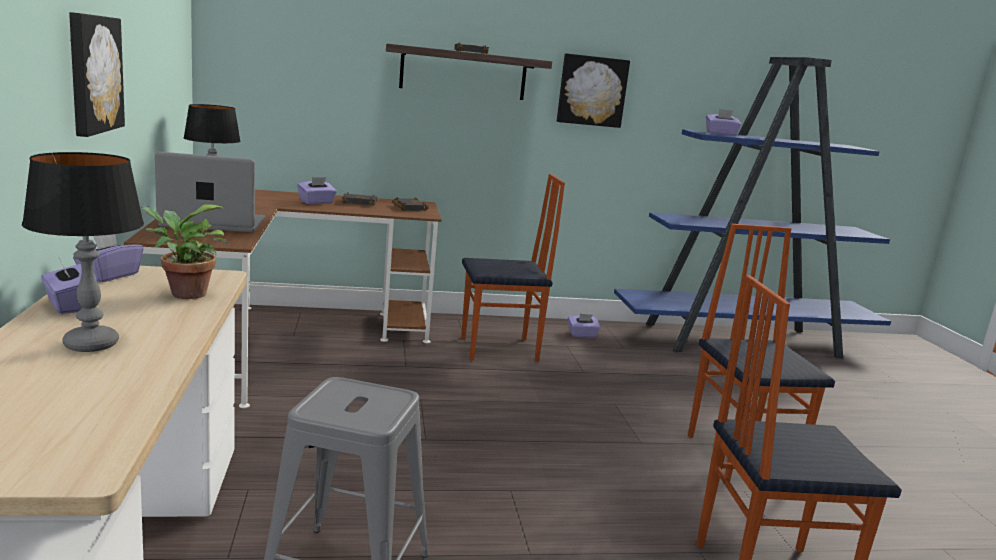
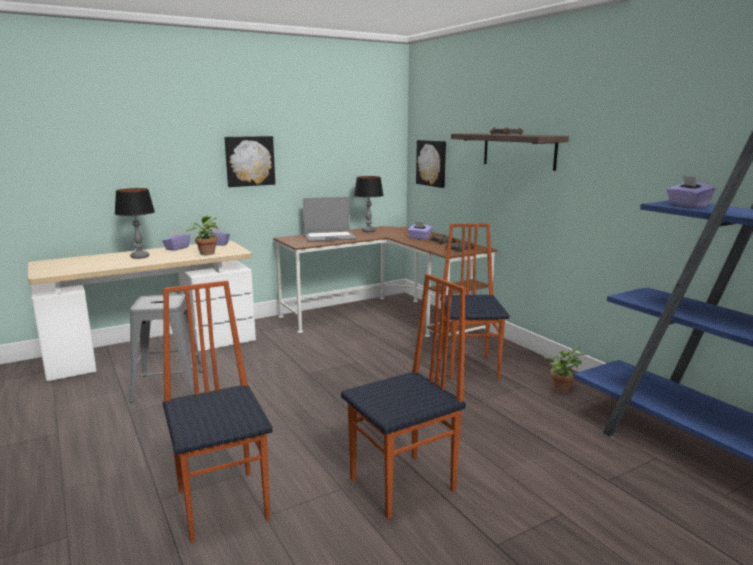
camera: 70 degrees right, 0 degrees up
laptop [155,152,265,232] -> laptop turned 105 degrees clockwise [303,197,357,241]
chair [461,174,565,362] -> chair turned 150 degrees counterclockwise [440,224,509,380]
picture [557,54,630,128] -> picture moved to [416,140,446,188]
purple tissue box [568,314,601,338] -> potted plant [544,345,586,393]

